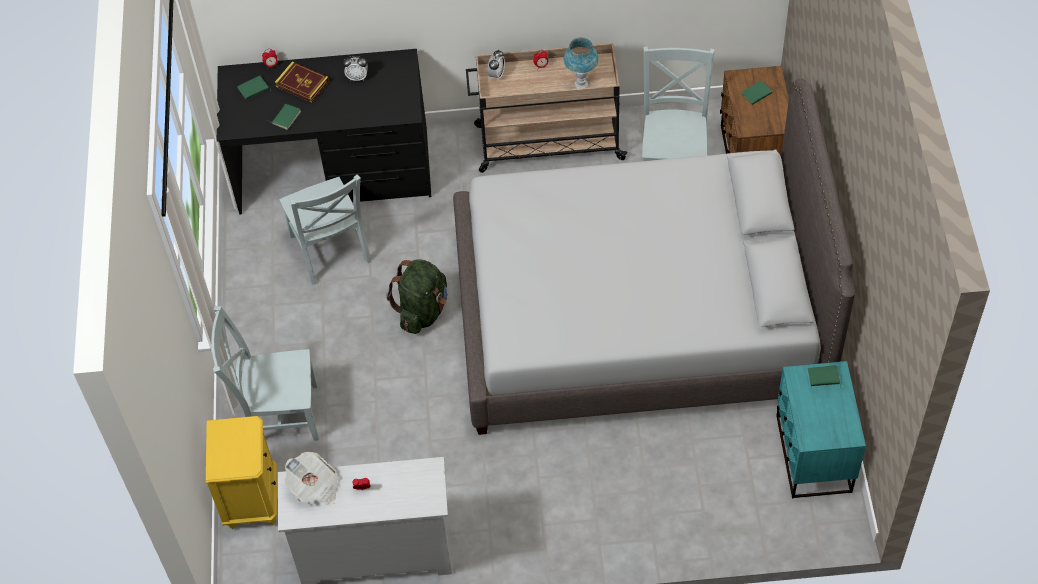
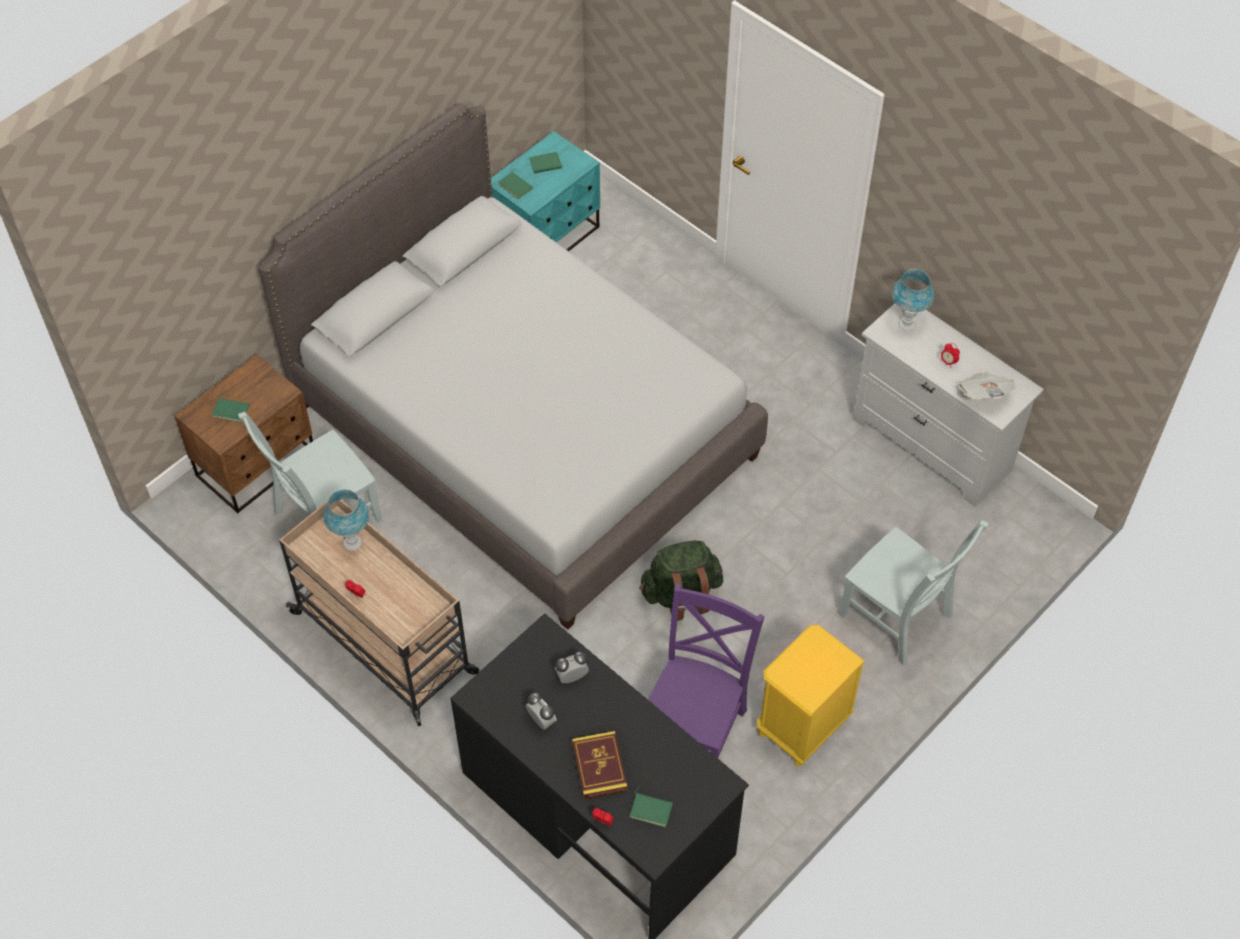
camera: 135 degrees left, 0 degrees up
yellow nightstand [206,416,277,530] -> yellow nightstand moved to [757,625,865,766]
green book [268,104,301,130] -> green book moved to [529,152,562,173]
grey chair [279,175,371,285] -> purple chair [648,584,764,758]
alarm clock [488,50,505,80] -> alarm clock moved to [555,651,589,683]
none -> blue table lamp [892,269,935,331]

